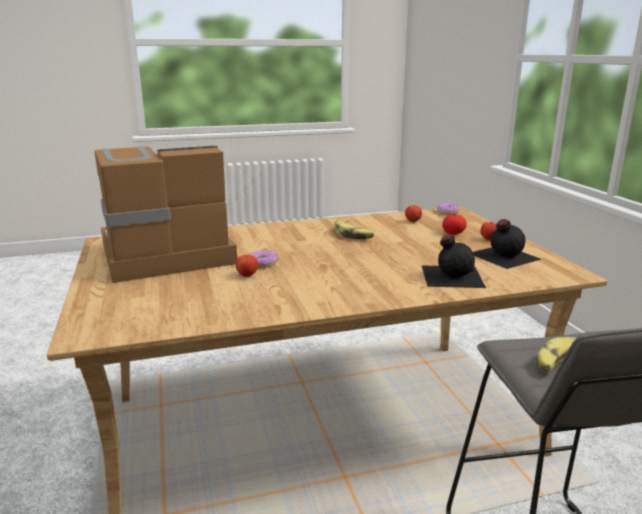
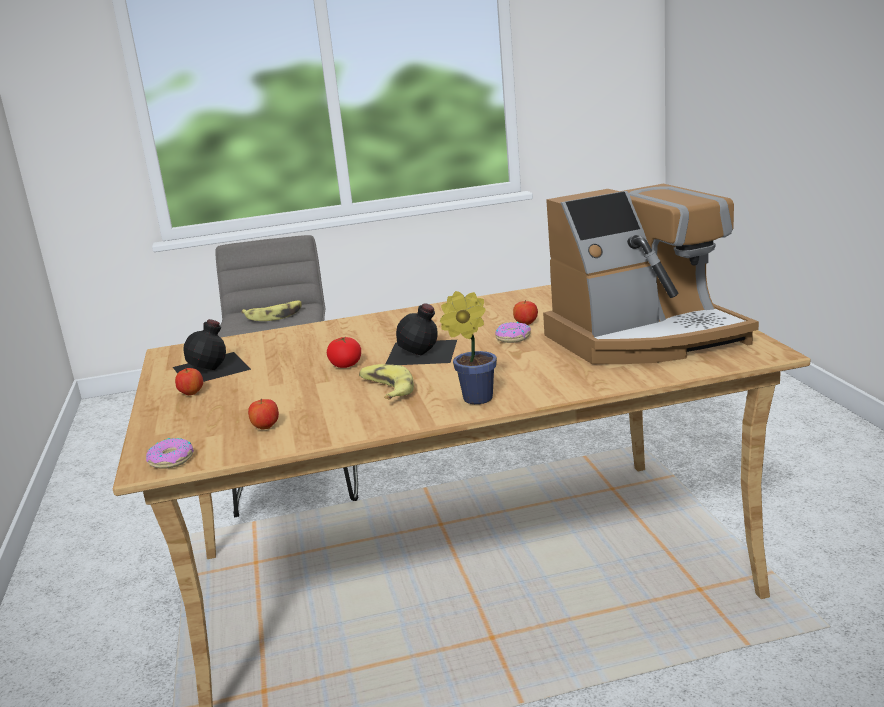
camera: 175 degrees left, 0 degrees up
black bottle [421,235,486,288] -> black bottle moved to [385,303,457,365]
tomato [442,214,467,235] -> tomato moved to [327,337,361,368]
none -> potted plant [440,291,497,404]

